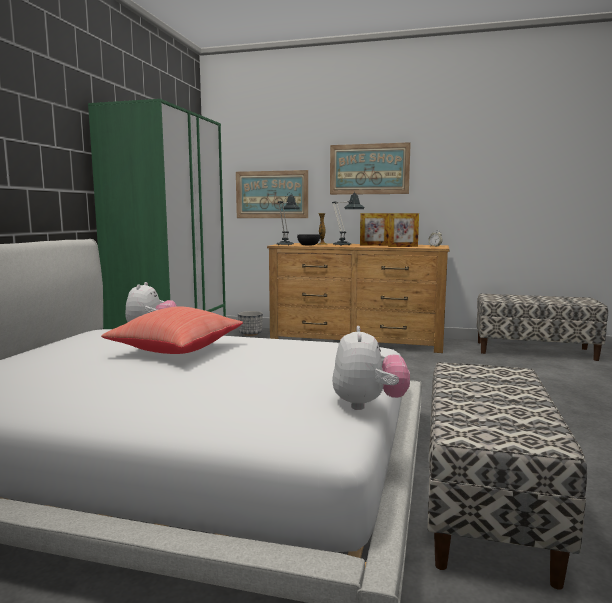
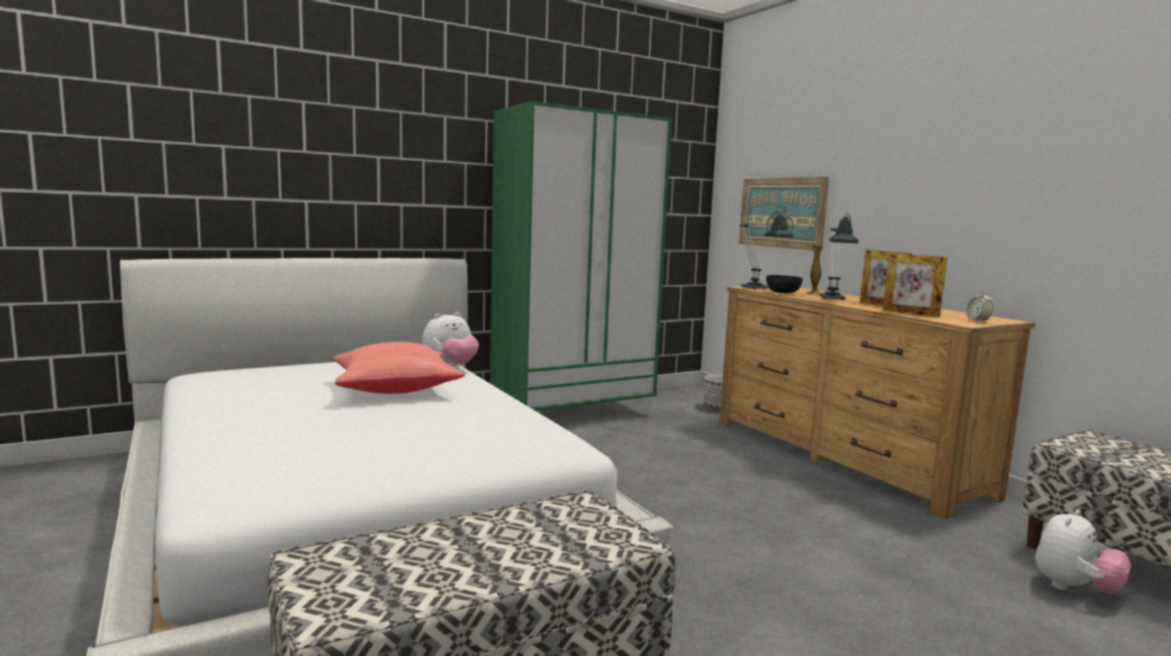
camera: 45 degrees right, 0 degrees up
picture [330,142,411,195] -> none
plush toy [332,326,410,410] -> plush toy moved to [1035,509,1131,594]

